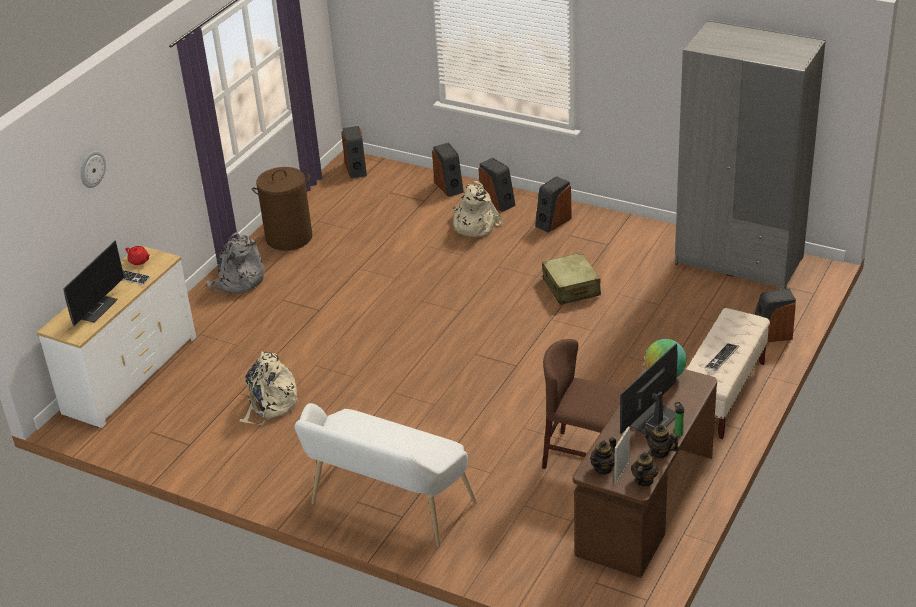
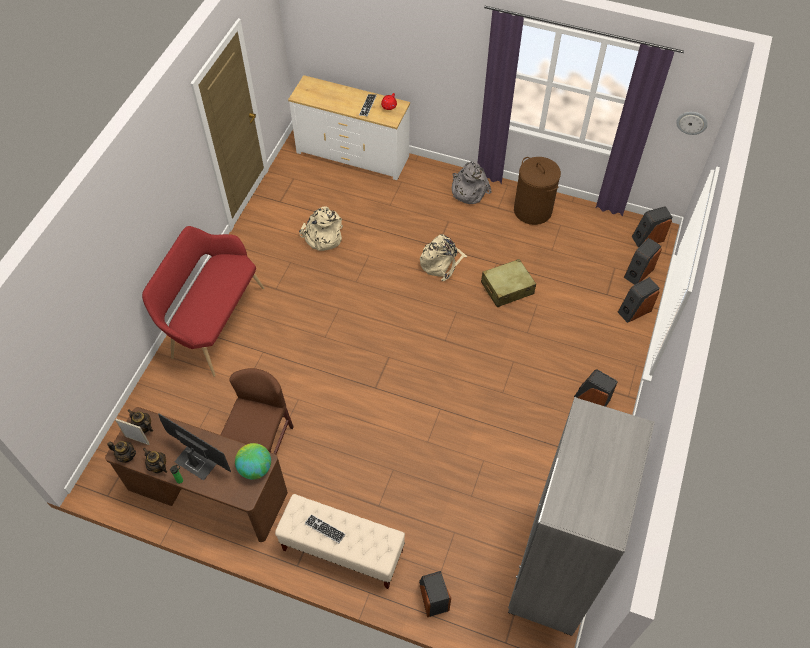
camera: 80 degrees right, 20 degrees up
monitor [63,241,124,326] -> none
wall clock [80,151,106,188] -> wall clock moved to [676,112,708,135]
white bench [294,403,477,547] -> red bench [142,226,264,377]
beige backpack [453,181,503,237] -> beige backpack moved to [420,234,468,281]
speaker [479,158,516,212] -> speaker moved to [624,238,662,285]
beige suitcase [542,252,601,305] -> beige suitcase moved to [481,259,536,307]
teapot [643,424,679,458] -> teapot turned 75 degrees counterclockwise [143,448,167,473]

